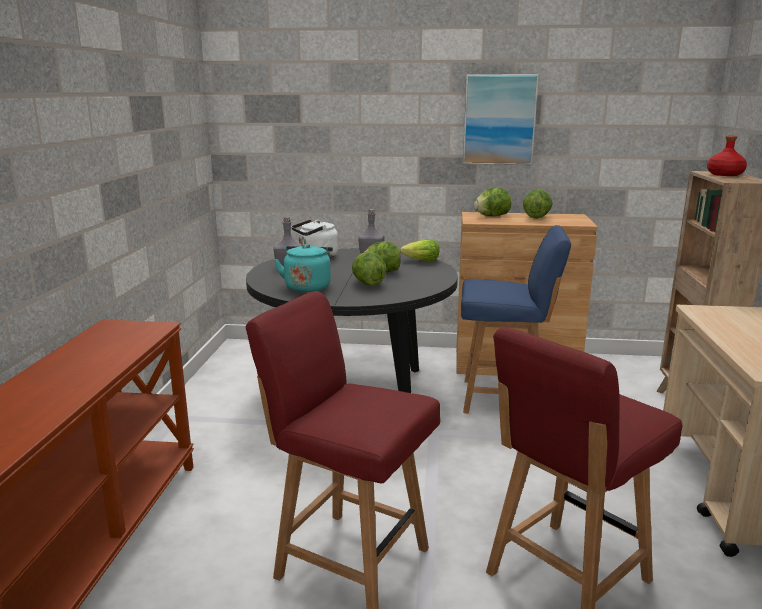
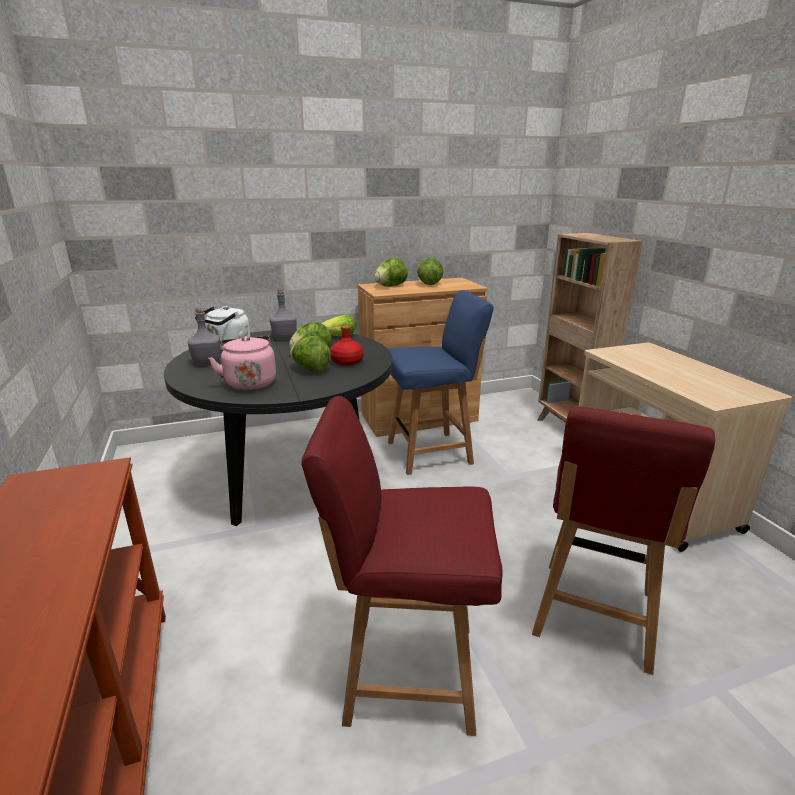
camera: 25 degrees left, 5 degrees up
turquoise kettle [274,244,333,292] -> pink kettle [209,336,276,390]
picture [463,74,539,165] -> none
red bottle [707,136,747,176] -> red bottle moved to [330,325,364,366]

